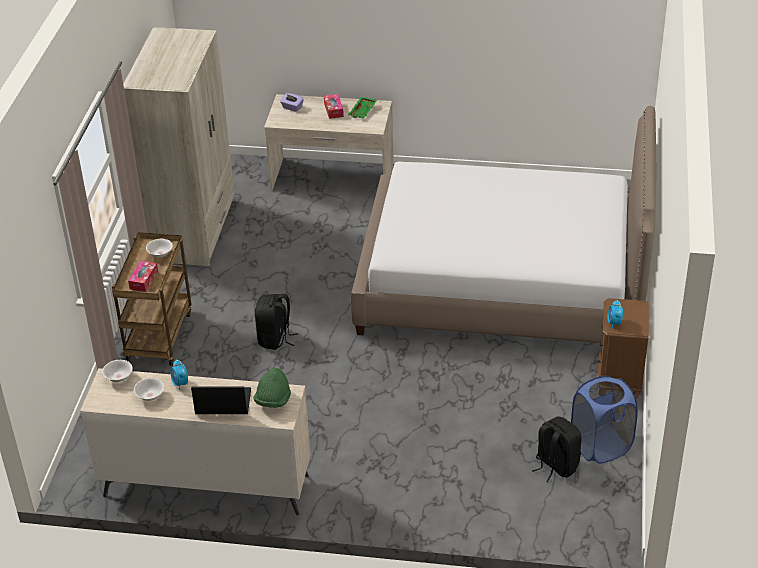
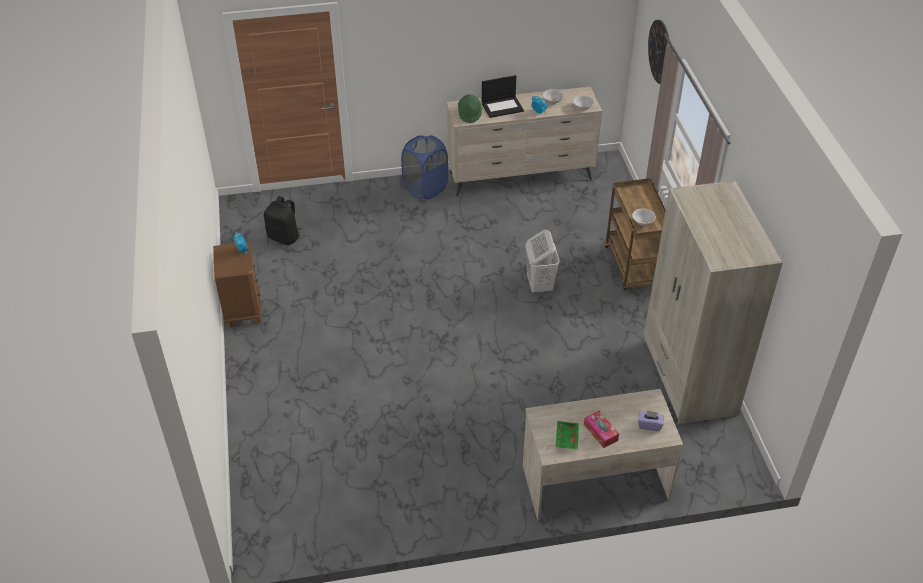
camera: 160 degrees right, 5 degrees up
tissue box [128,261,158,292] -> none
black backpack [255,294,298,350] -> white laundry basket [525,230,560,293]
bed [351,106,656,343] -> none
blue laundry basket [571,375,638,464] -> blue laundry basket moved to [401,135,448,199]
none -> wall clock [648,20,669,84]

